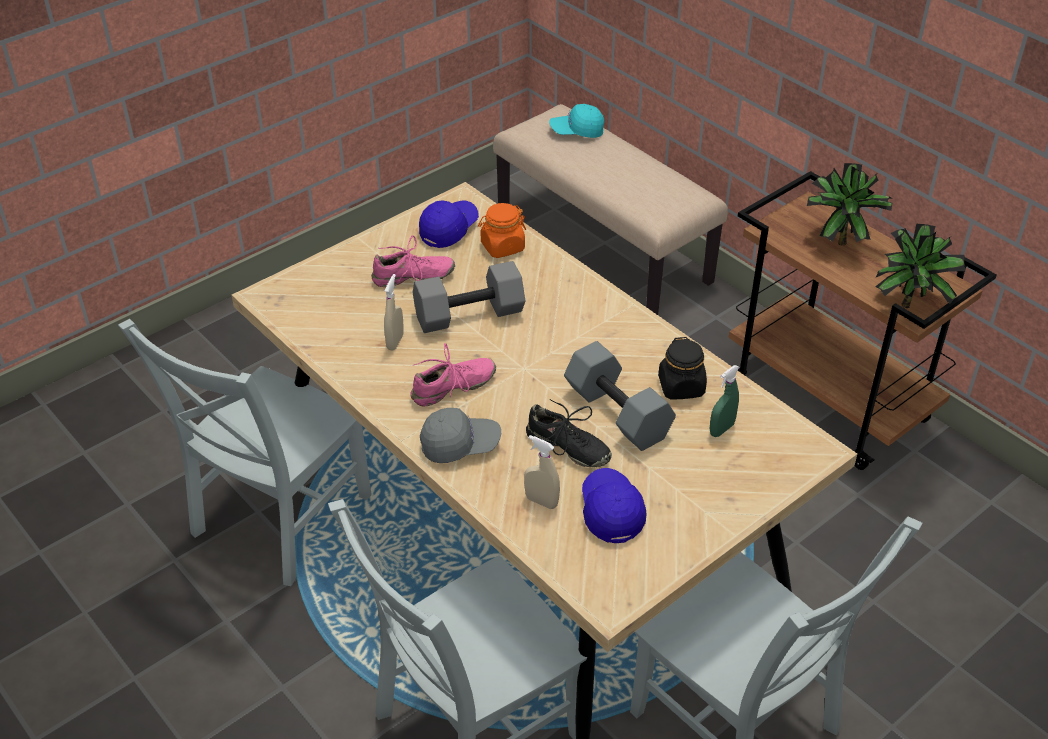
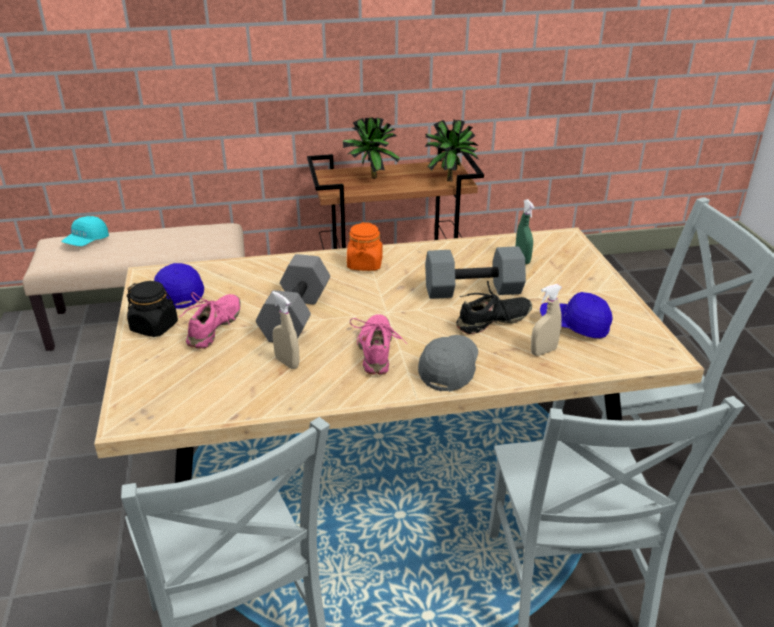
camera: 60 degrees left, 10 degrees down
orange jar [478,203,526,258] -> orange jar moved to [347,222,383,271]
black jar [658,337,707,399] -> black jar moved to [127,281,178,337]

